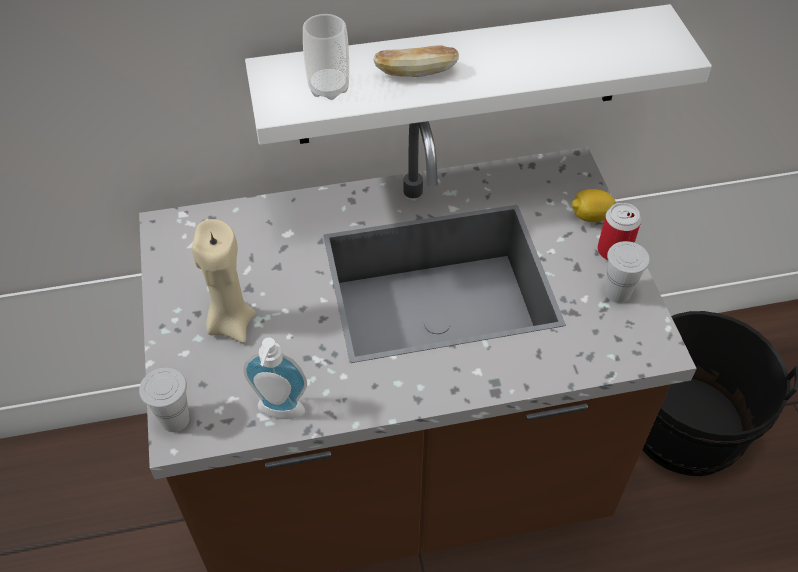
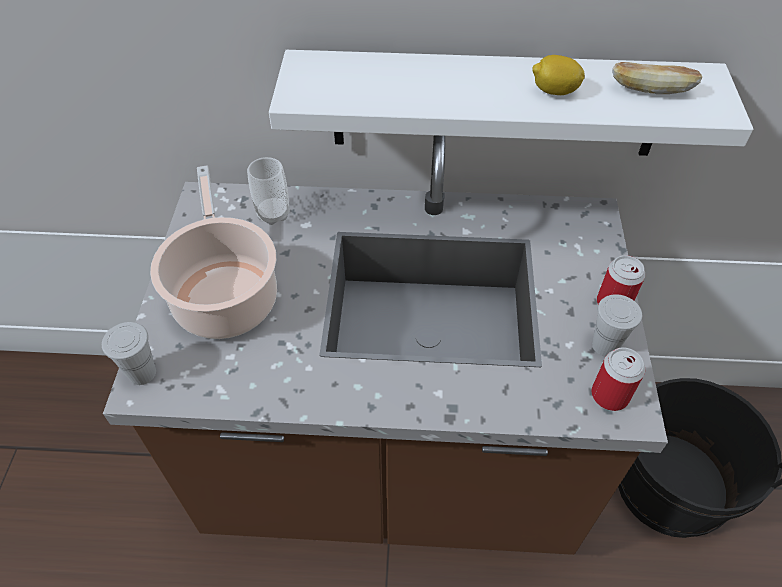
camera: 15 degrees right, 0 degrees up
beige candle [192,219,256,343] -> cooking pot [150,165,277,339]
soap dispenser [243,337,307,419] -> none
cup [303,14,349,100] -> cup moved to [247,157,289,225]
bread [373,45,459,77] -> bread moved to [612,62,702,94]
lemon [572,189,616,222] -> lemon moved to [532,55,585,95]
none -> can [591,347,645,411]

